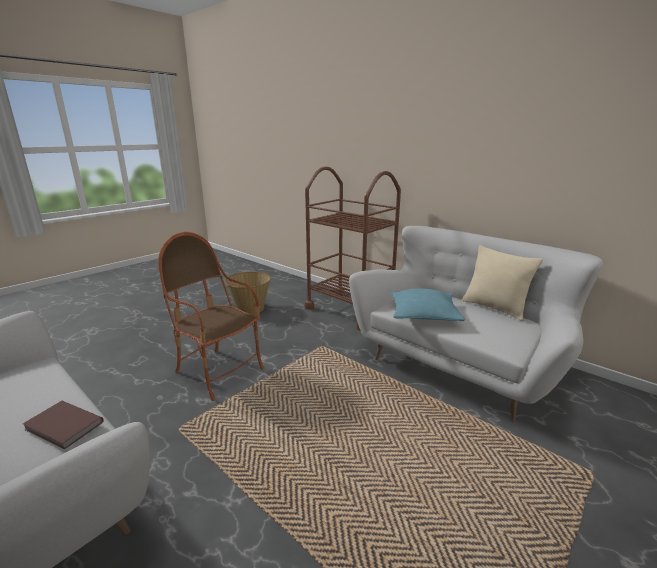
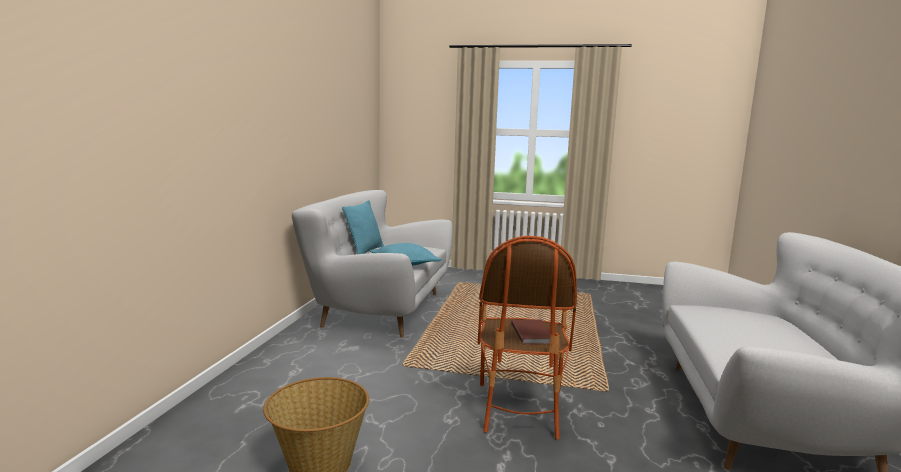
camera: 120 degrees left, 10 degrees down
brown book [23,401,103,450] -> brown book moved to [511,319,551,344]
brown cart [305,166,401,331] -> none
beige pillow [462,245,543,321] -> turquoise pillow [342,200,384,254]

